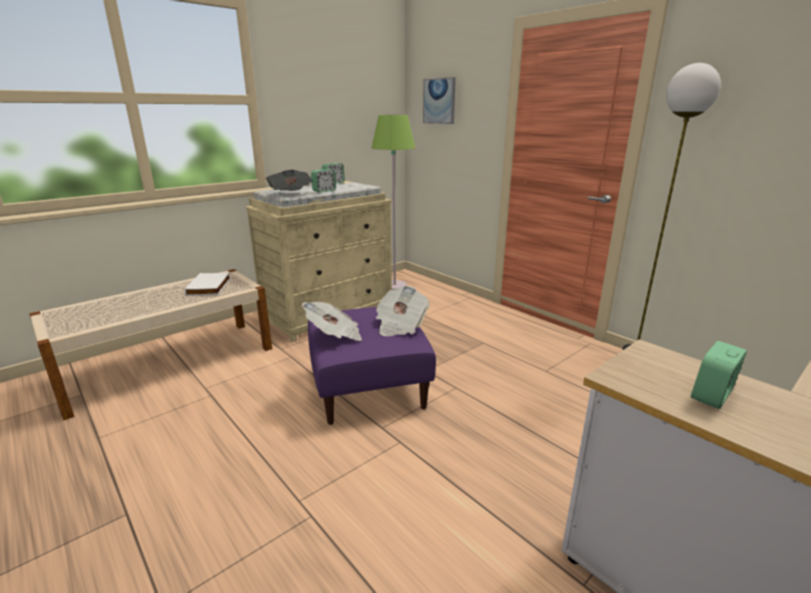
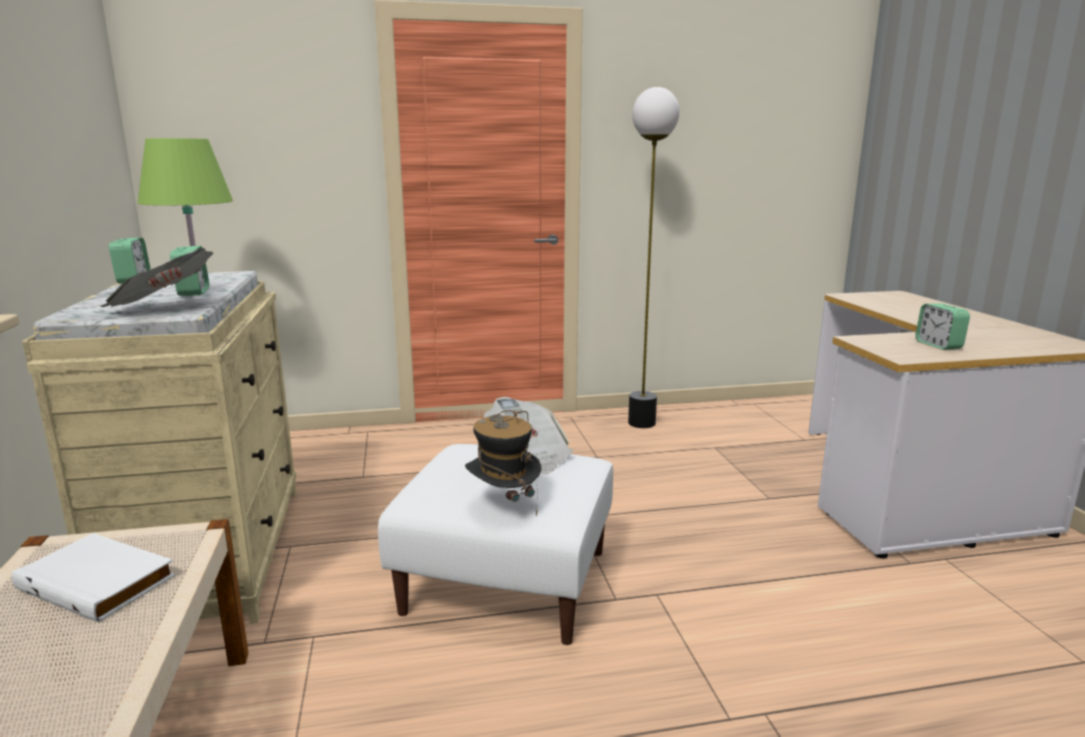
camera: 60 degrees left, 5 degrees down
newspaper [302,302,362,341] -> hat [465,410,542,517]
purple ottoman [308,307,436,425] -> white ottoman [378,444,613,645]
picture [423,77,456,124] -> none

